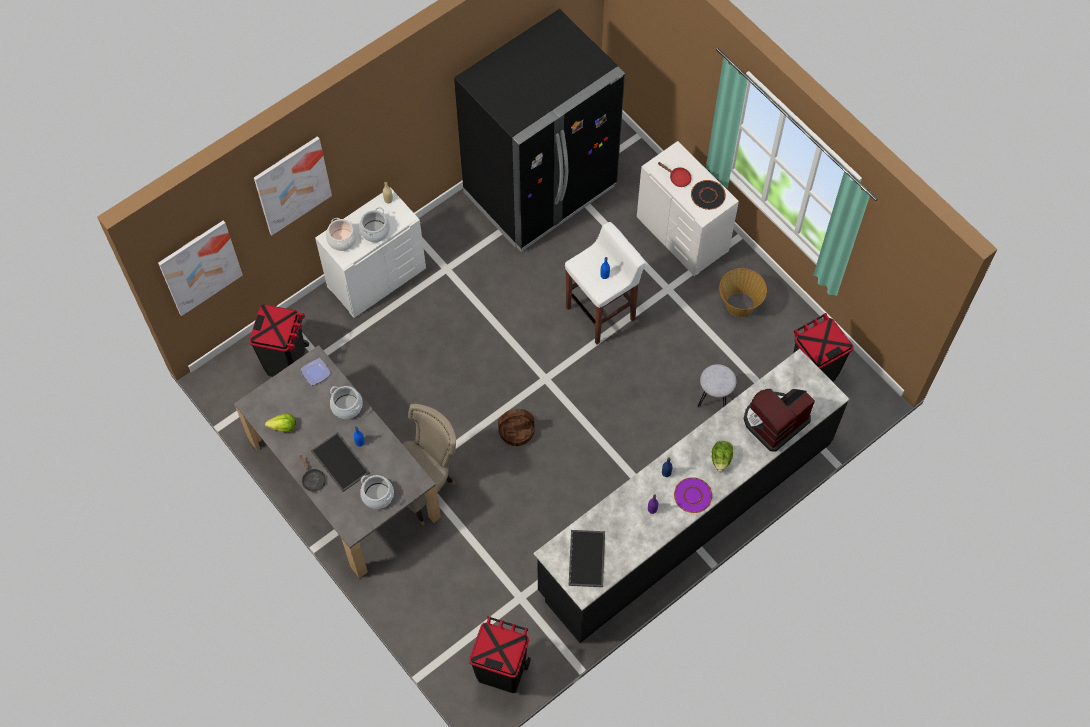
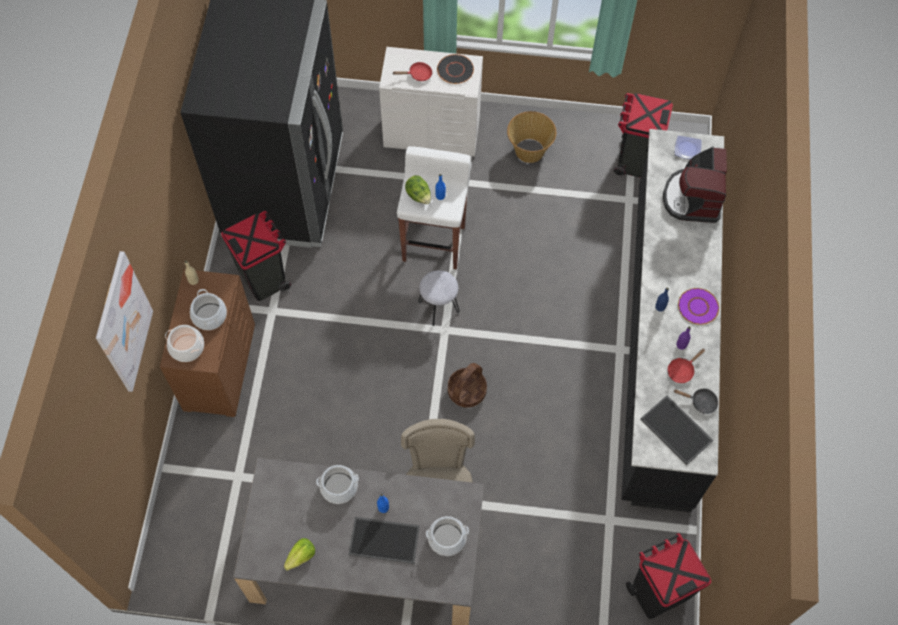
camera: 45 degrees left, 0 degrees up
picture [158,221,243,316] -> none
black trash can [249,304,309,377] -> black trash can moved to [221,211,291,301]
plate [300,358,331,386] -> plate moved to [675,136,701,159]
black frying pan [300,455,326,492] -> black frying pan moved to [674,388,718,414]
white dresser [315,187,426,318] -> brown dresser [160,269,255,417]
grey stool [697,364,736,408] -> grey stool moved to [418,270,460,326]
lettuce [712,441,733,472] -> lettuce moved to [405,175,431,204]
none -> red frying pan [668,349,705,383]

